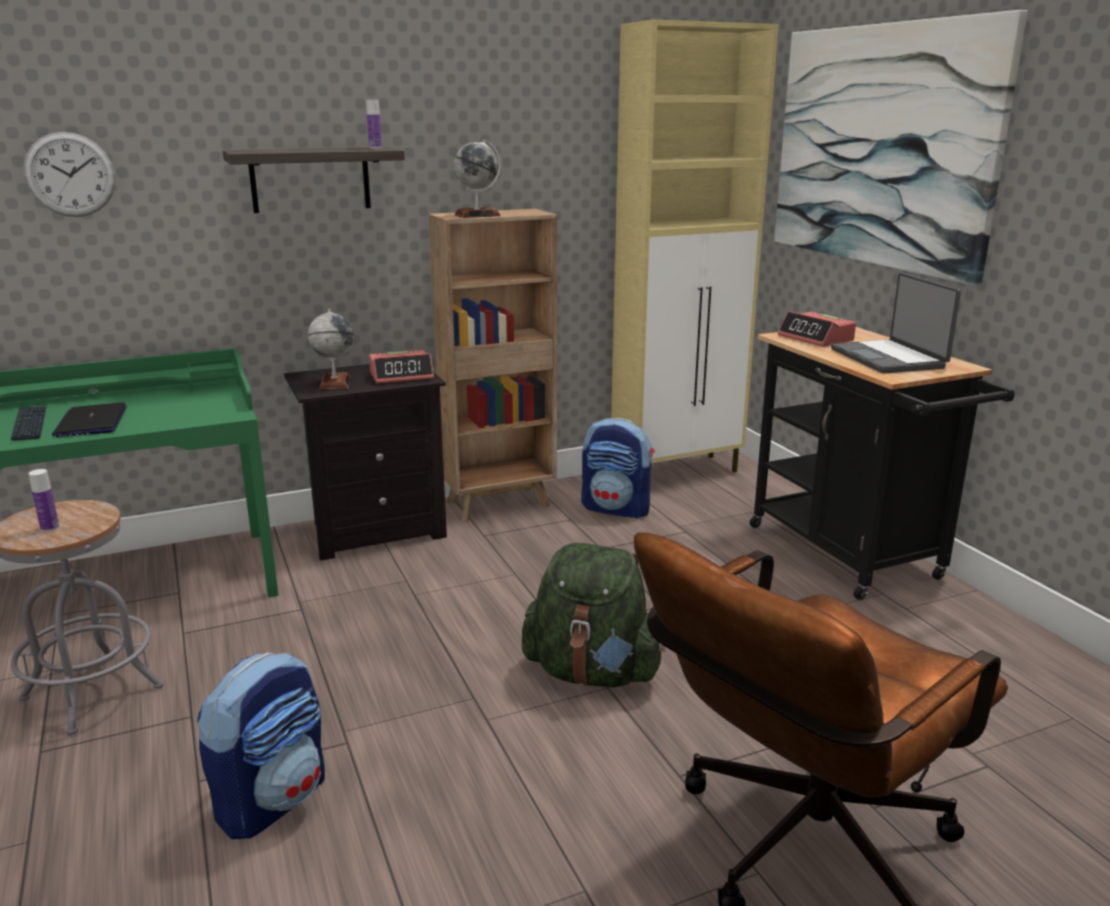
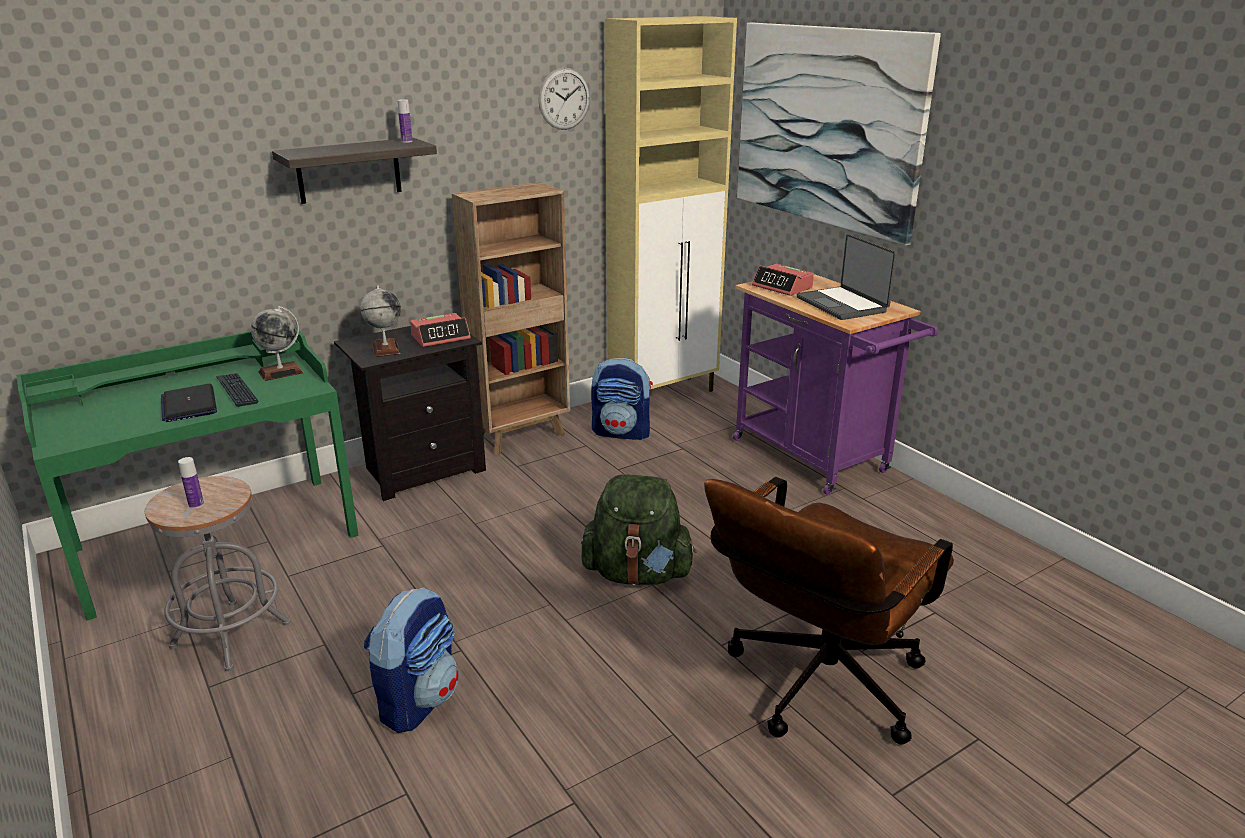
camera: 10 degrees left, 5 degrees up
keyboard [11,406,46,441] -> keyboard moved to [216,373,259,407]
wall clock [24,132,116,217] -> wall clock moved to [538,68,590,130]
globe [454,139,501,218] -> globe moved to [251,306,304,381]
black cart [750,327,1015,600] -> purple cart [733,274,938,495]

